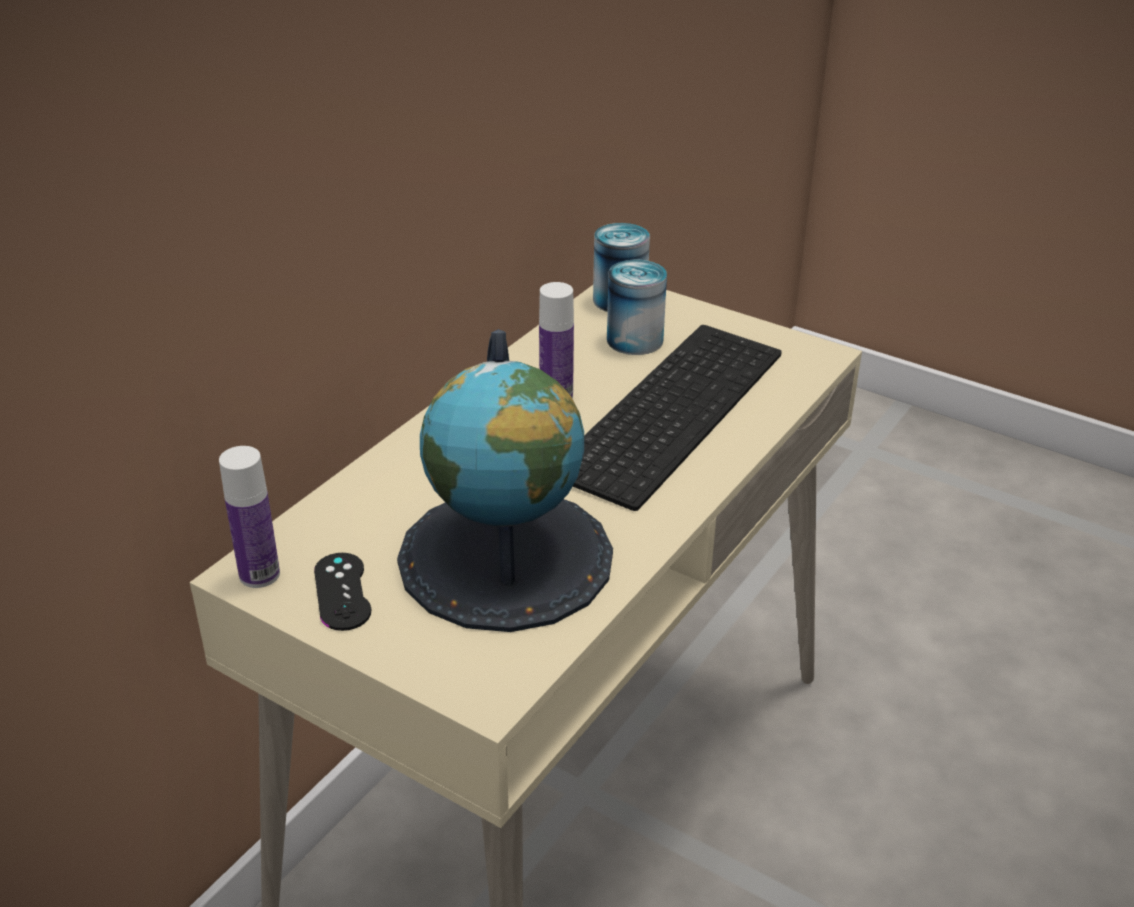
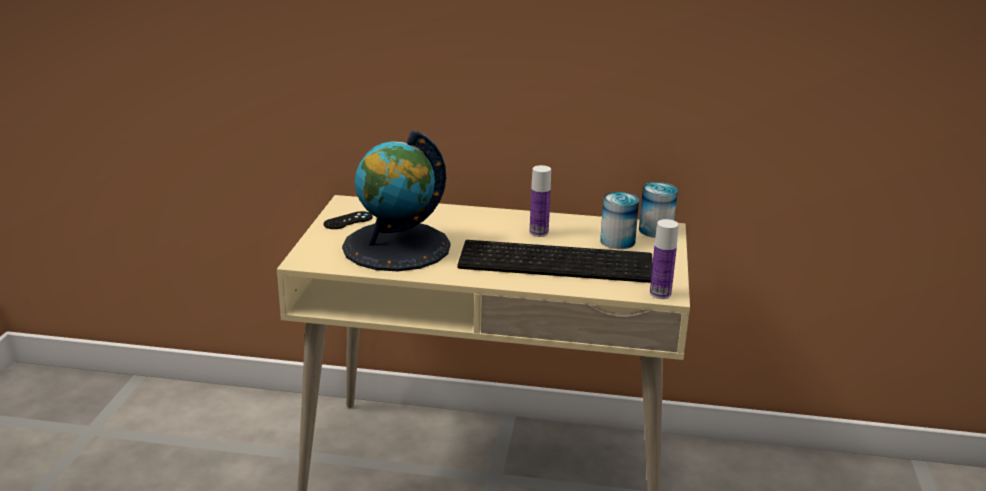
camera: 65 degrees right, 10 degrees down
bottle [219,446,280,588] -> bottle moved to [650,219,679,299]

